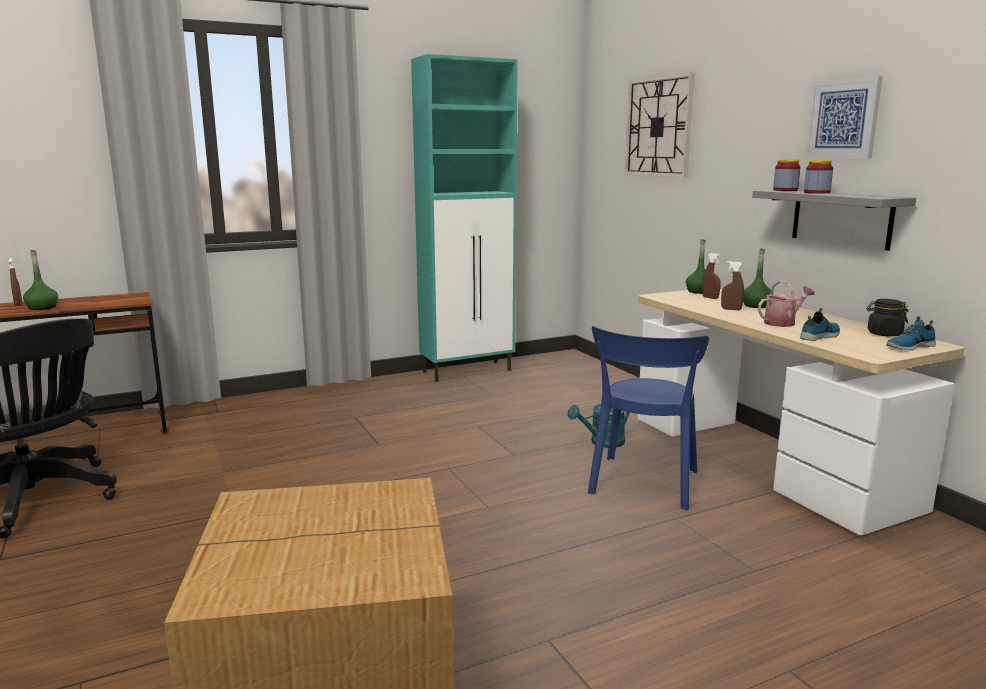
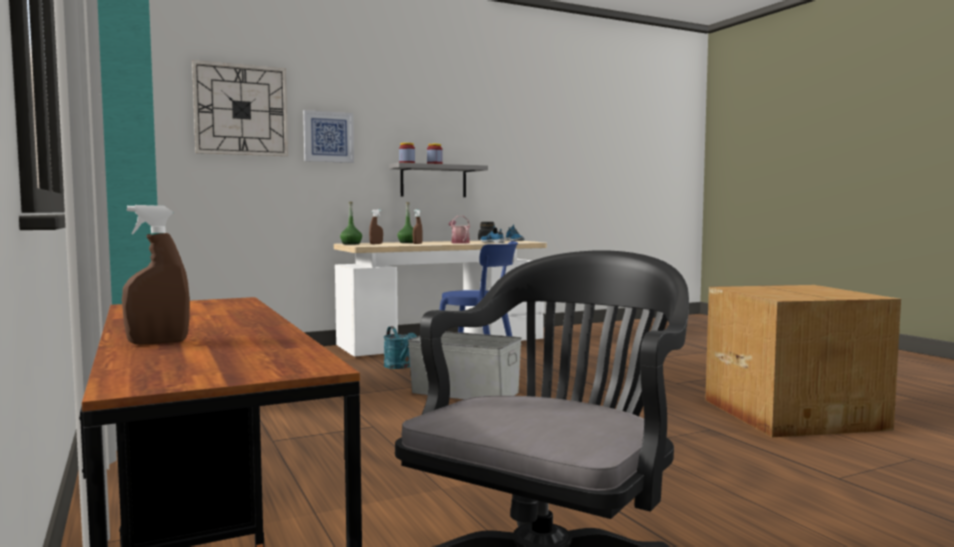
camera: 90 degrees left, 10 degrees down
green bottle [23,250,58,310] -> none
picture [804,76,883,159] -> picture moved to [303,110,354,163]
none -> grey storage box [408,331,522,399]

